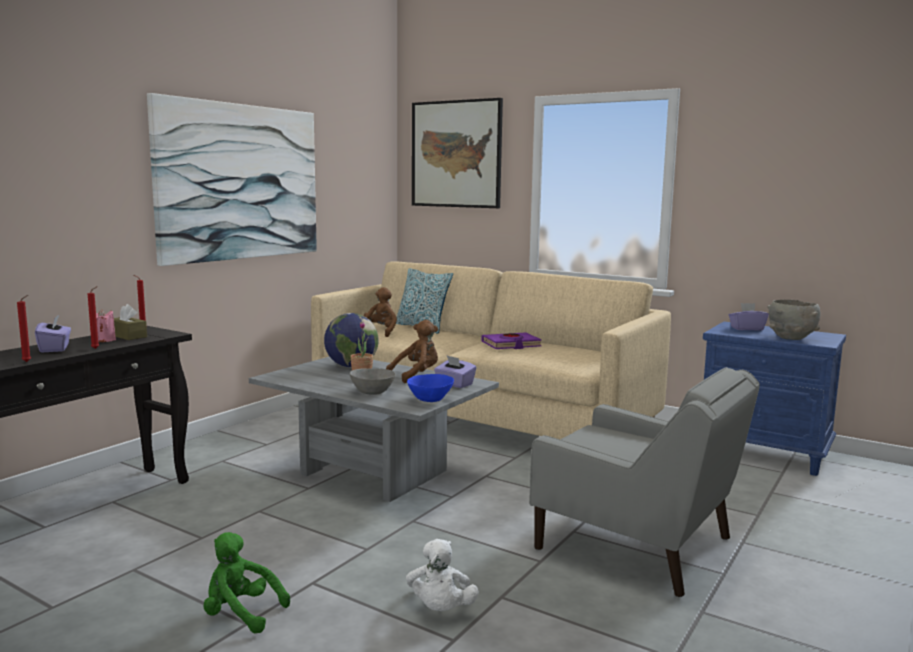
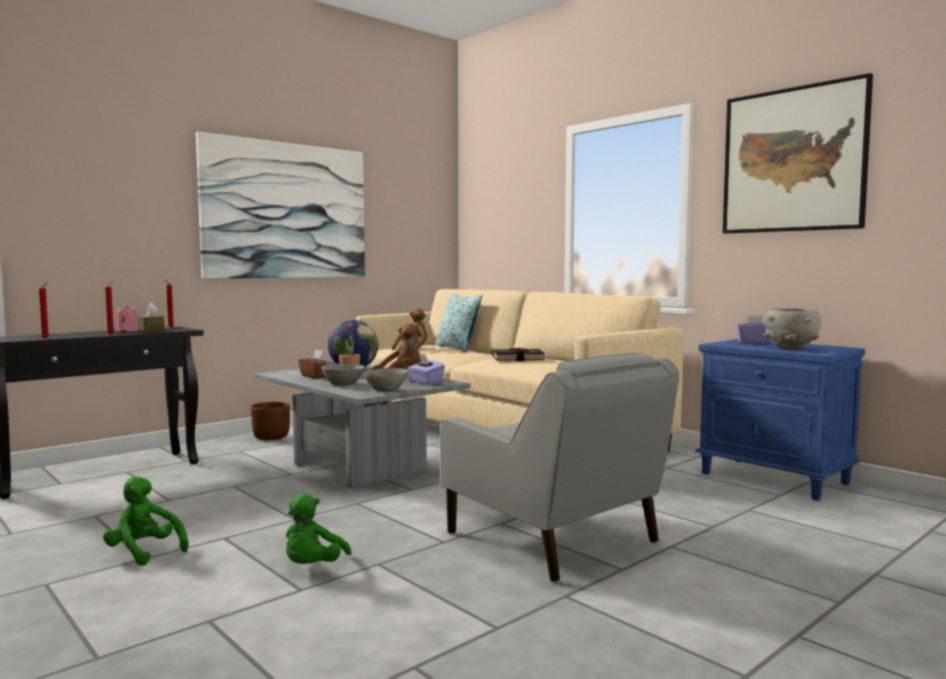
camera: 15 degrees right, 5 degrees down
purple tissue box [35,314,71,353] -> none
white plush toy [406,539,479,611] -> green plush toy [286,494,352,564]
blue bowl [407,374,454,402] -> grey bowl [364,368,408,392]
picture [412,98,503,208] -> picture moved to [723,73,873,233]
purple book [482,332,542,349] -> black book [492,348,545,361]
none -> brown planter [251,402,290,440]
none -> brown tissue box [298,350,334,379]

